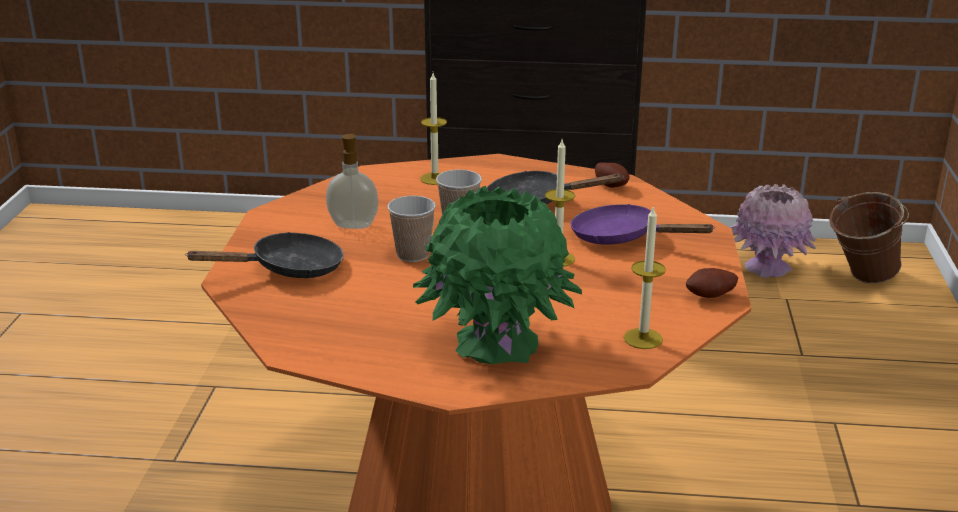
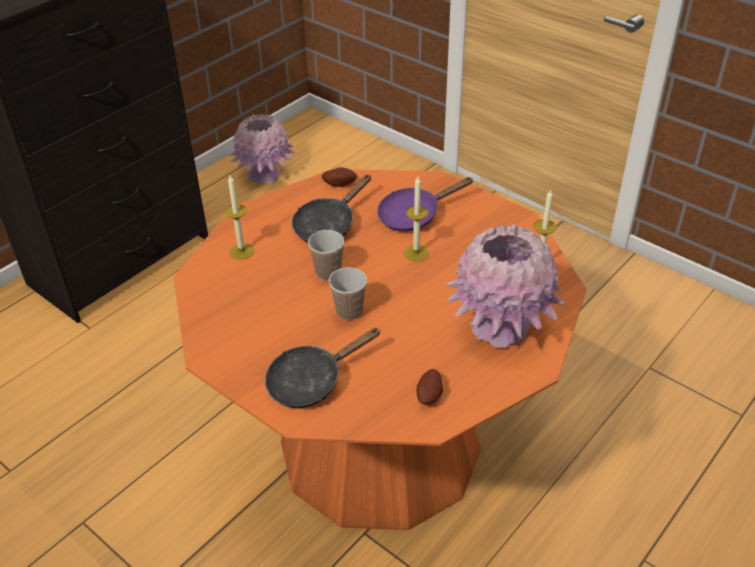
camera: 55 degrees left, 15 degrees up
black frying pan [185,232,344,278] -> black frying pan turned 135 degrees counterclockwise [265,328,381,408]
soap dispenser [326,134,379,229] -> none
green vase [413,186,582,364] -> pink vase [446,224,565,348]
potato [686,268,738,298] -> potato moved to [417,369,443,405]
brown bucket [829,192,909,283] -> none

